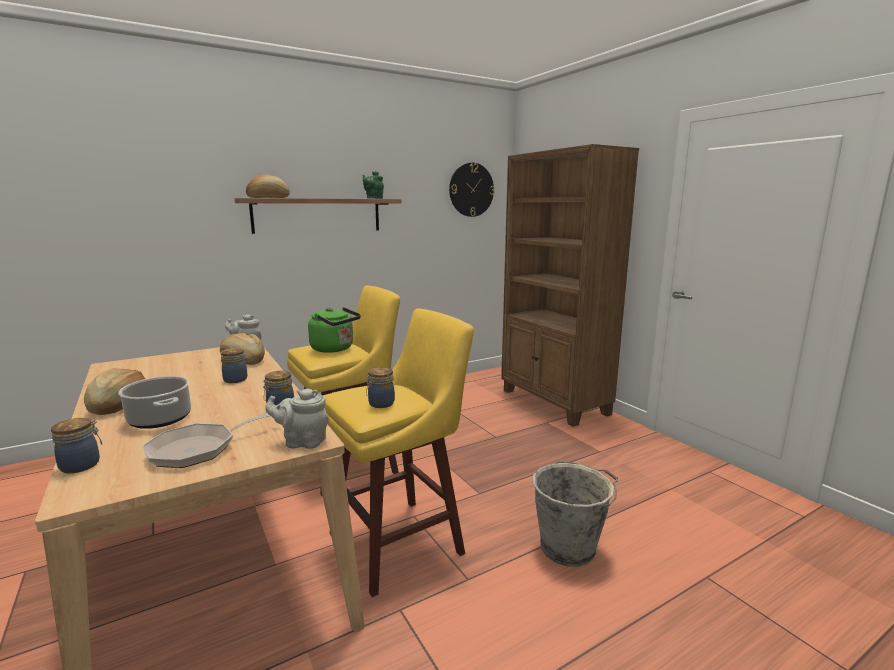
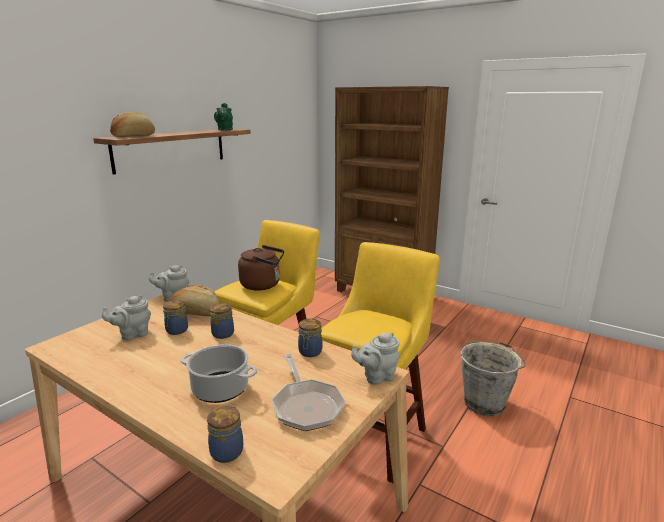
camera: 25 degrees left, 5 degrees up
bread [84,368,145,415] -> none
frying pan [142,413,270,468] -> frying pan turned 45 degrees counterclockwise [272,354,346,431]
green kettle [308,307,361,353] -> brown kettle [238,245,284,290]
jar [366,367,395,408] -> jar moved to [163,300,188,335]
wall clock [449,163,495,217] -> none
none -> grey teapot [102,295,151,340]

